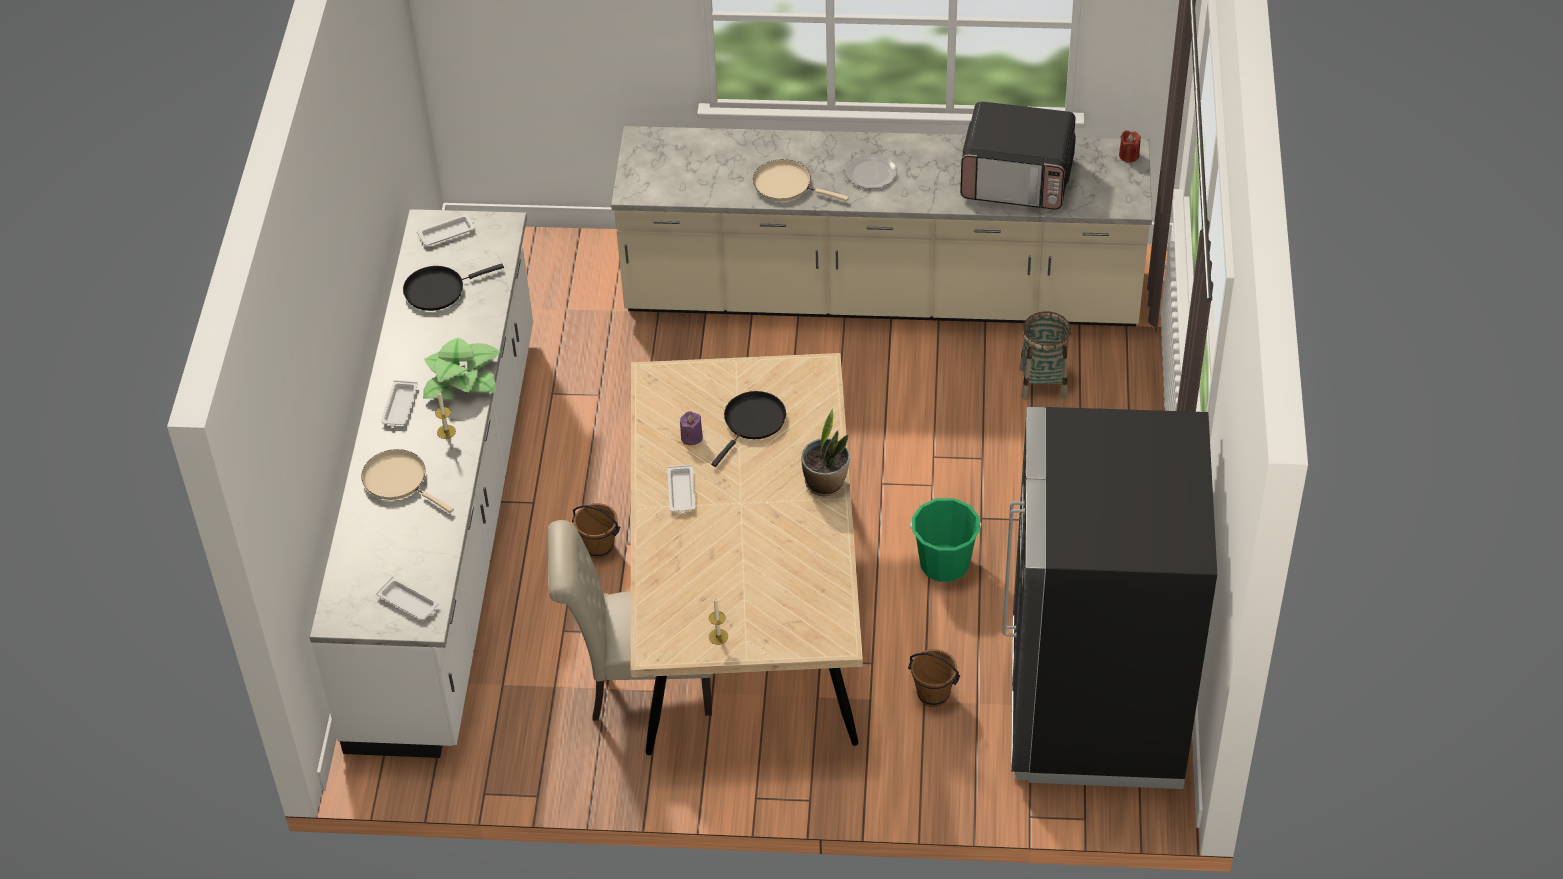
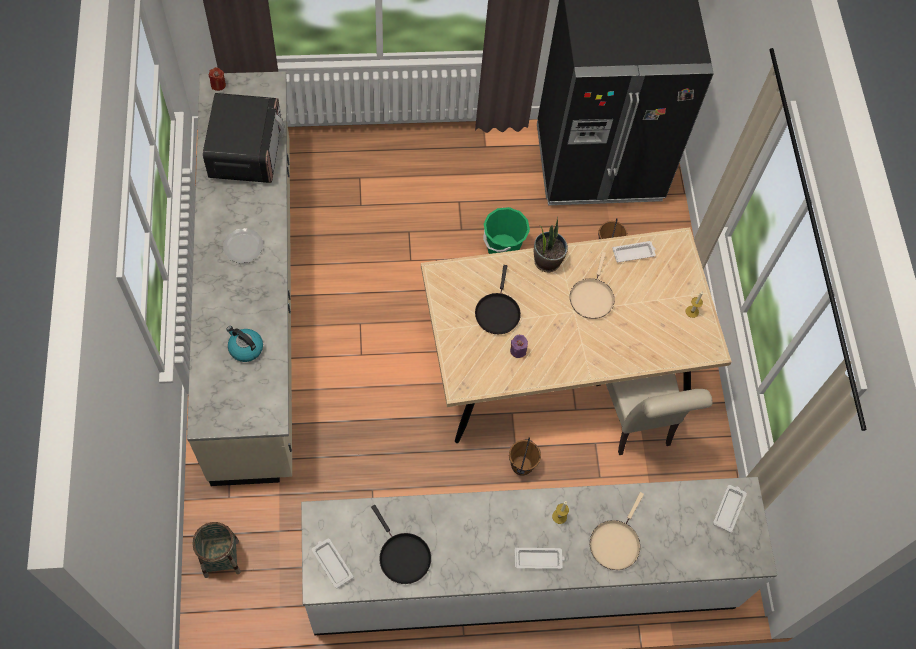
camera: 105 degrees left, 15 degrees up
potted plant [423,338,501,400] -> none
white tray [667,465,695,514] -> white tray moved to [612,241,656,262]
black frying pan [711,391,786,467] -> black frying pan turned 105 degrees counterclockwise [475,265,521,334]
beige frying pan [753,159,849,201] -> beige frying pan moved to [570,252,615,319]
basket [1020,311,1072,400] -> basket moved to [192,522,241,578]
none -> kettle [226,326,263,362]

